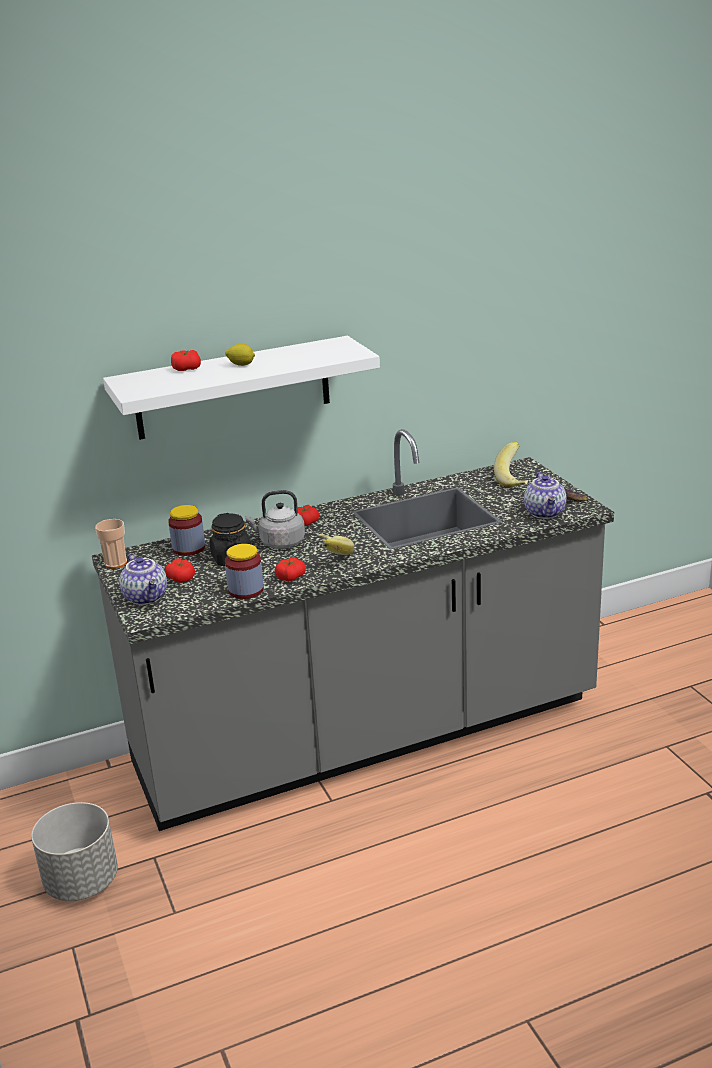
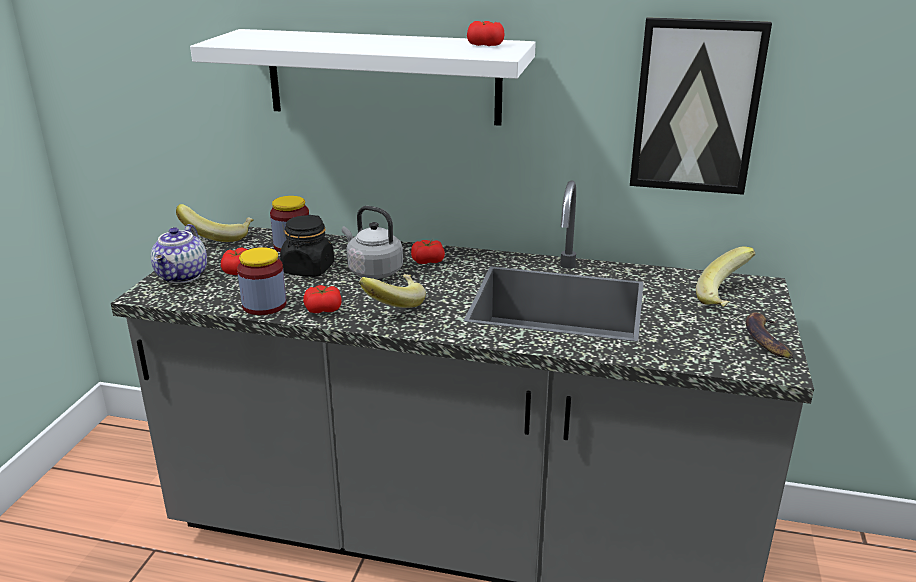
camera: 35 degrees right, 0 degrees up
grey planter [31,802,118,901] -> none
cup [95,519,127,569] -> banana [176,204,254,242]
tomato [171,350,201,371] -> tomato moved to [467,21,505,46]
lemon [225,344,255,366] -> none
teapot [524,472,566,519] -> none
none -> picture [630,17,772,195]

